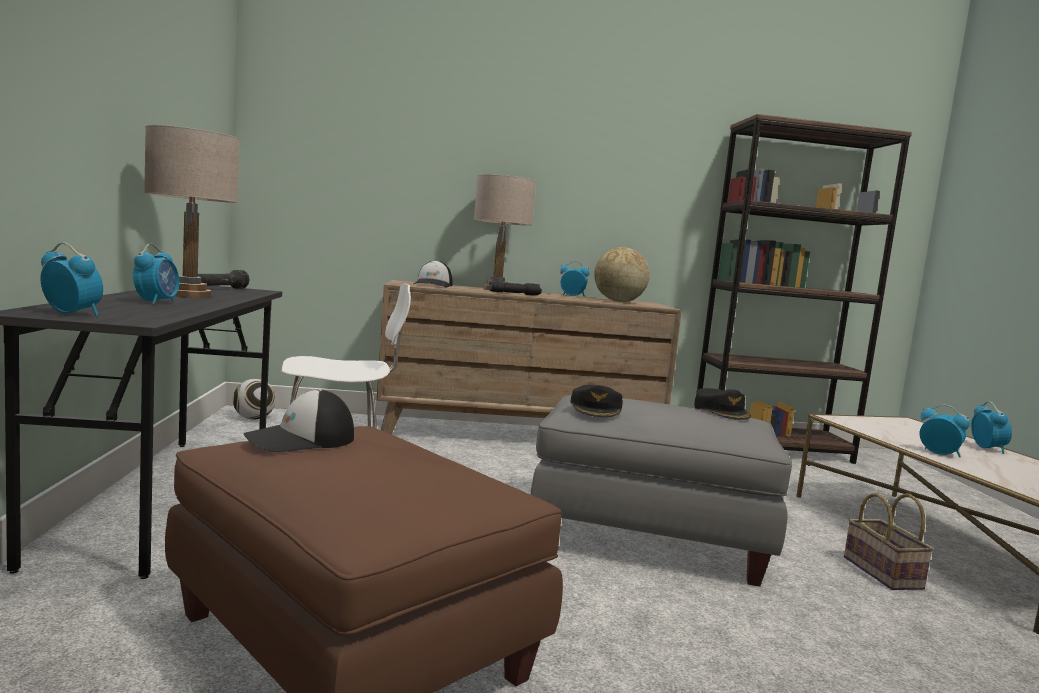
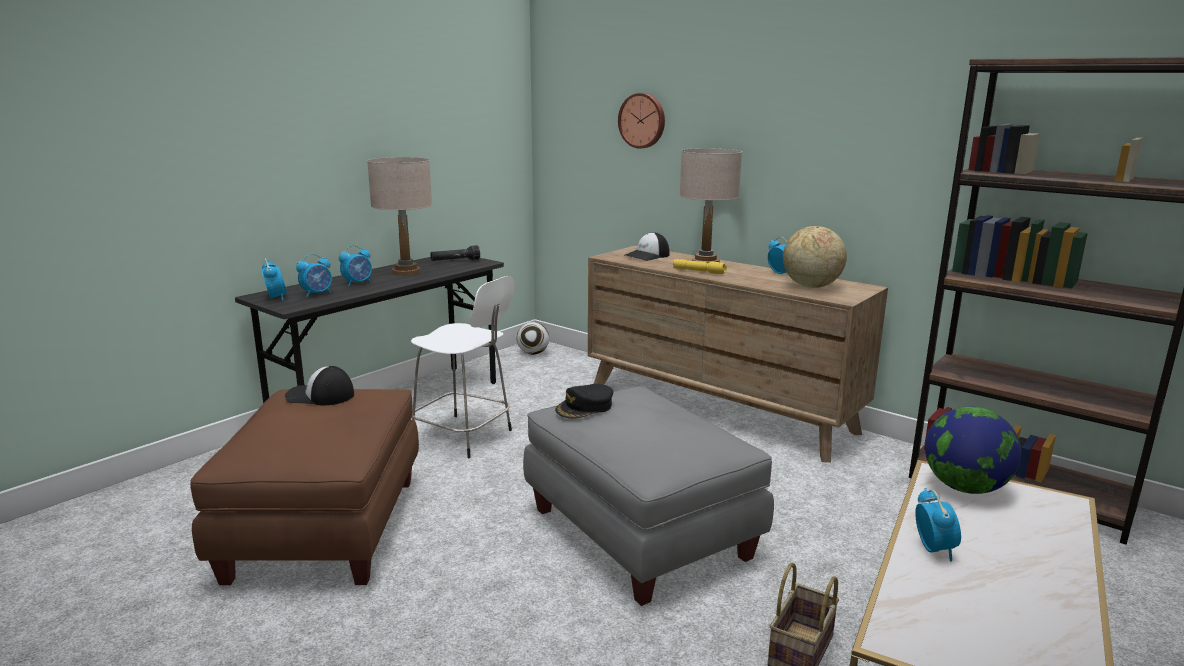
camera: 45 degrees right, 10 degrees up
black flashlight [489,282,542,295] -> yellow flashlight [673,259,727,274]
black cap [694,388,751,420] -> none
alarm clock [971,401,1012,454] -> alarm clock moved to [296,254,332,297]
none -> wall clock [618,93,665,149]
none -> globe [925,406,1021,494]

